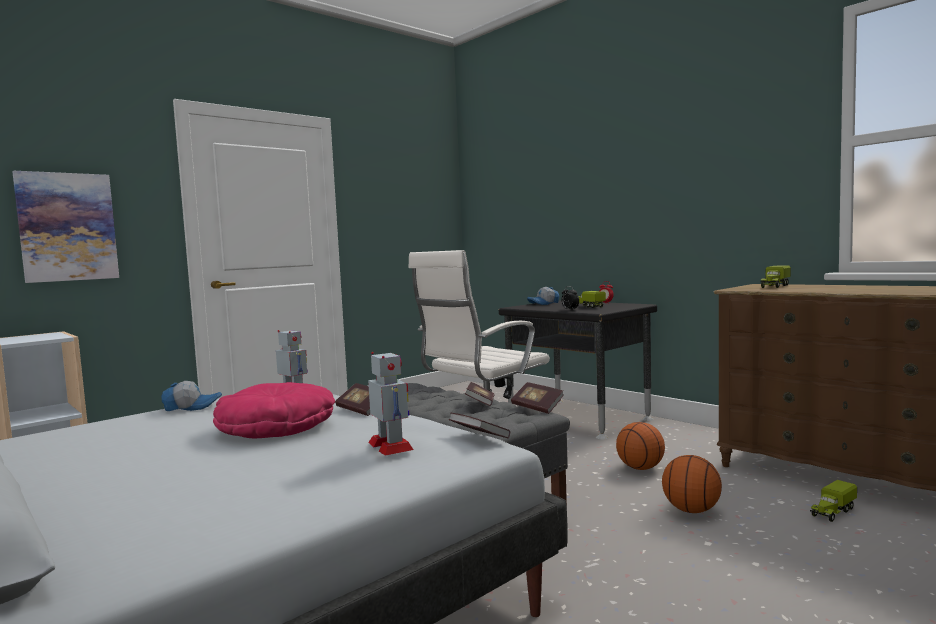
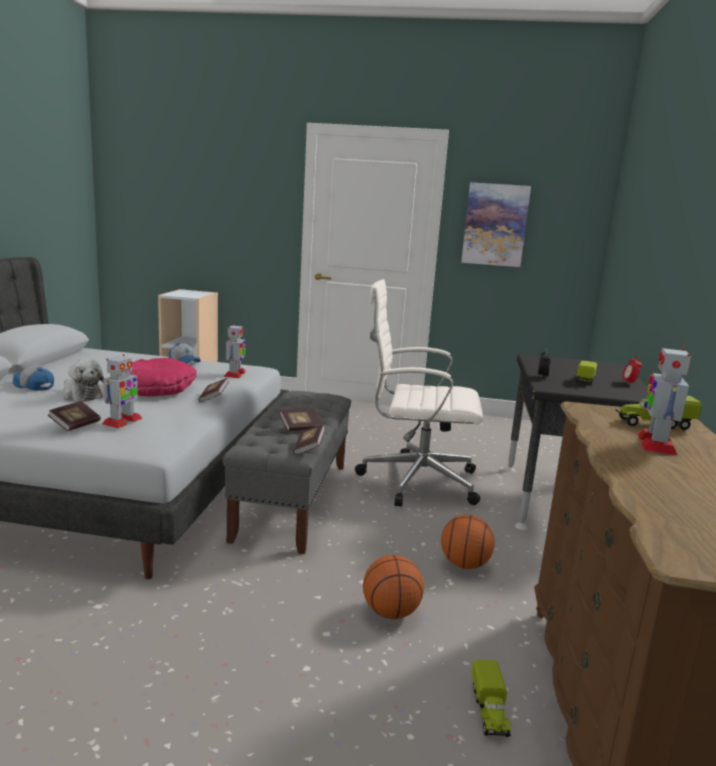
camera: 50 degrees right, 10 degrees up
picture [12,171,119,283] -> picture moved to [461,182,531,267]
book [449,413,510,438] -> book moved to [48,401,101,431]
cap [527,287,559,305] -> cap moved to [13,365,54,391]
toy truck [810,480,857,522] -> toy truck turned 105 degrees counterclockwise [472,660,511,737]
none -> plush toy [64,359,104,402]
none -> toy robot [638,347,691,456]

